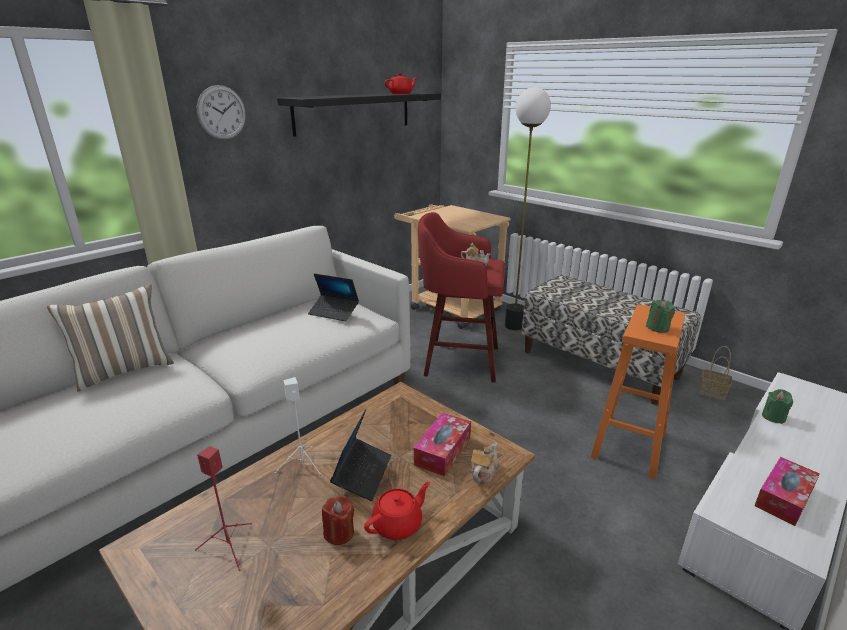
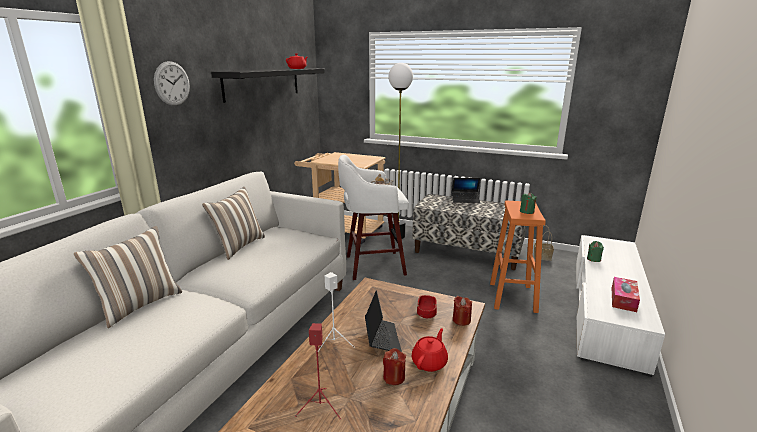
camera: 20 degrees left, 5 degrees down
laptop [308,273,359,321] -> laptop moved to [452,178,480,203]
tissue box [414,413,471,476] -> red bowl [417,295,437,318]
red stool [418,212,505,383] -> white stool [338,155,409,280]
teapot [470,443,499,484] -> red candle [453,296,472,326]
none -> pillow [202,187,265,260]

